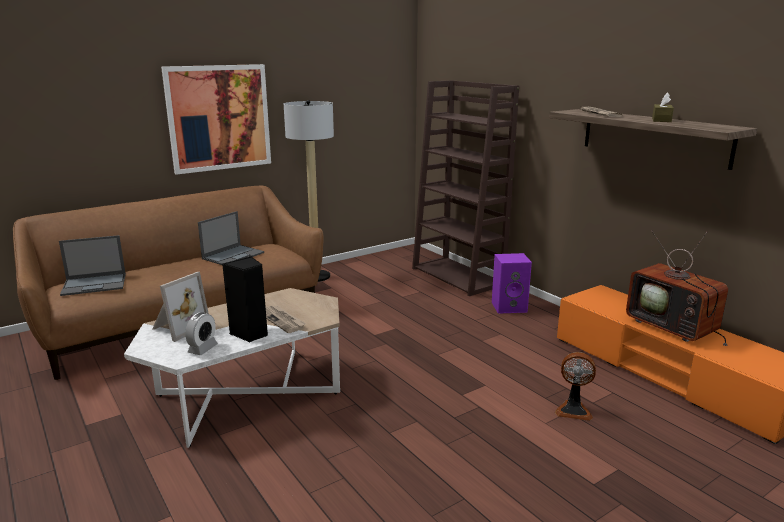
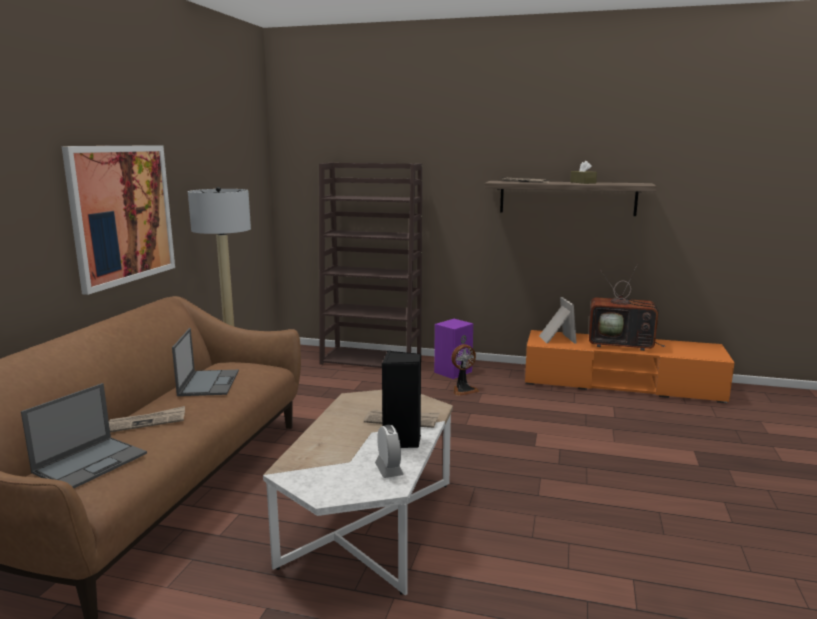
camera: 40 degrees left, 5 degrees down
picture frame [152,272,209,342] -> picture frame moved to [539,297,577,344]
fan [555,352,596,421] -> fan moved to [451,344,479,396]
none -> newspaper [109,406,185,432]

